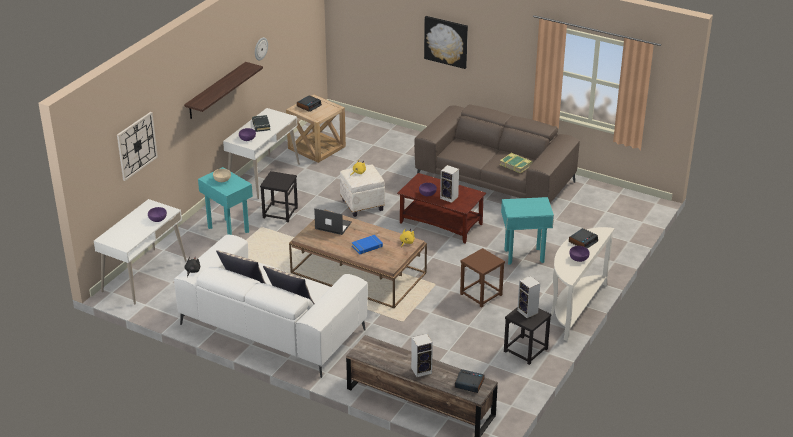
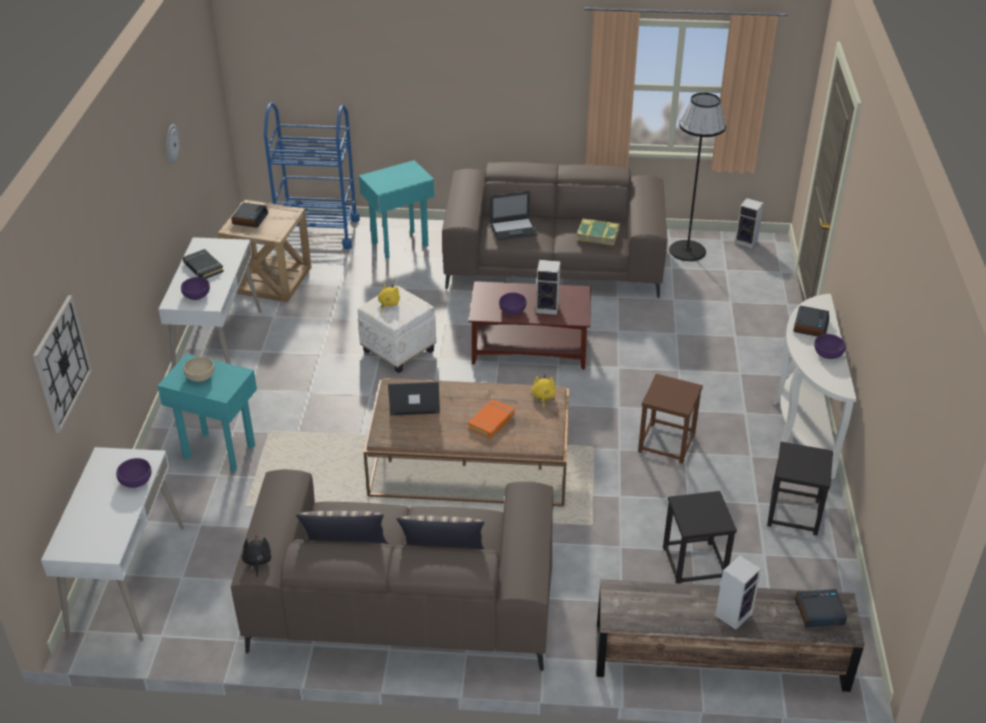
camera: 25 degrees left, 5 degrees up
white sofa [174,235,368,378] -> brown sofa [231,469,553,671]
shelf [184,62,263,119] -> none
black stool [260,171,298,222] -> black stool moved to [663,491,737,584]
blue book [352,235,383,254] -> orange book [468,399,515,439]
picture [424,16,468,69] -> none
turquoise side table [501,197,554,265] -> turquoise side table moved to [359,160,435,259]
speaker [517,276,540,318] -> speaker moved to [735,198,764,248]
none -> blue cart [264,102,360,249]
none -> laptop [490,191,538,241]
none -> black floor lamp [669,93,726,261]

